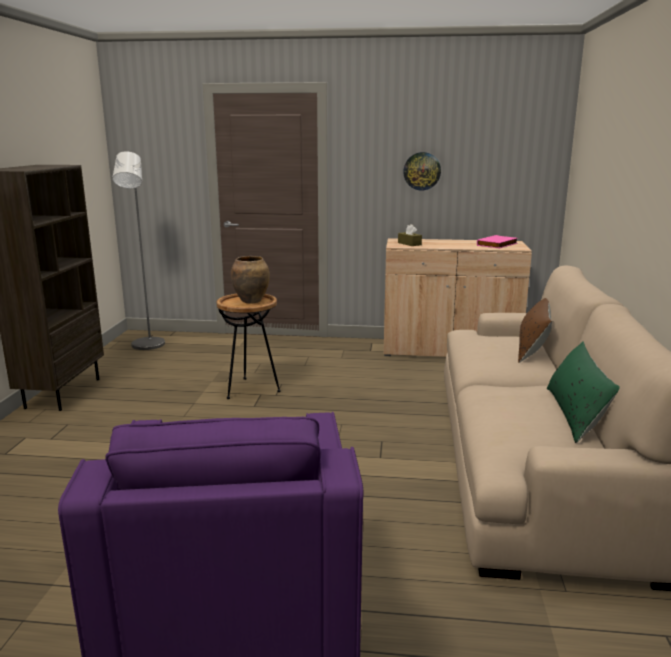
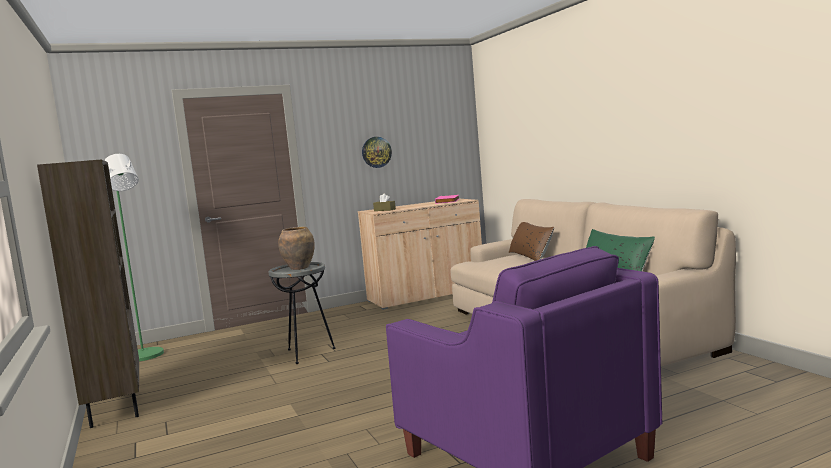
camera: 30 degrees left, 10 degrees down
grey floor lamp [112,151,165,350] -> green floor lamp [104,154,164,361]
brown side table [217,294,281,399] -> grey side table [269,262,336,364]

